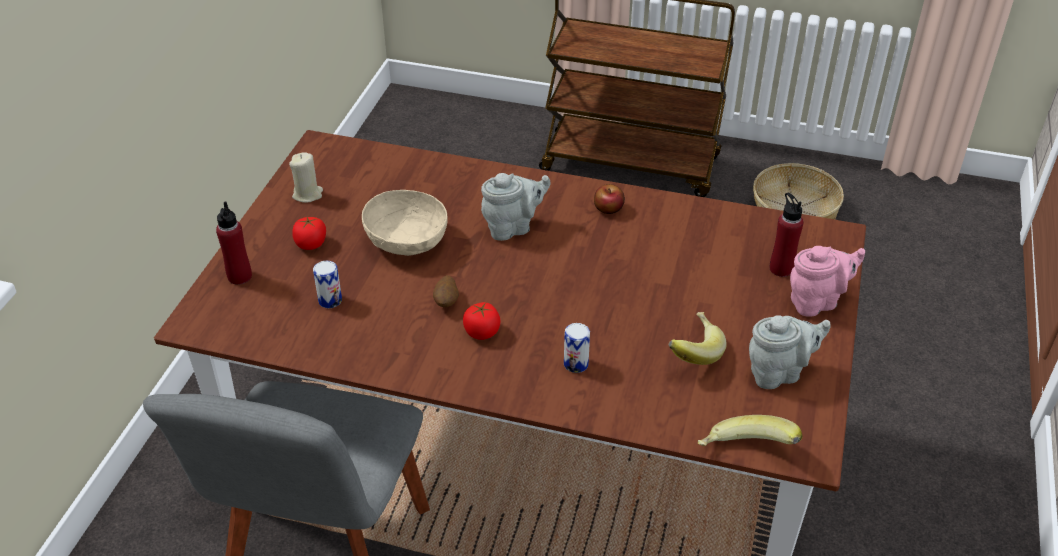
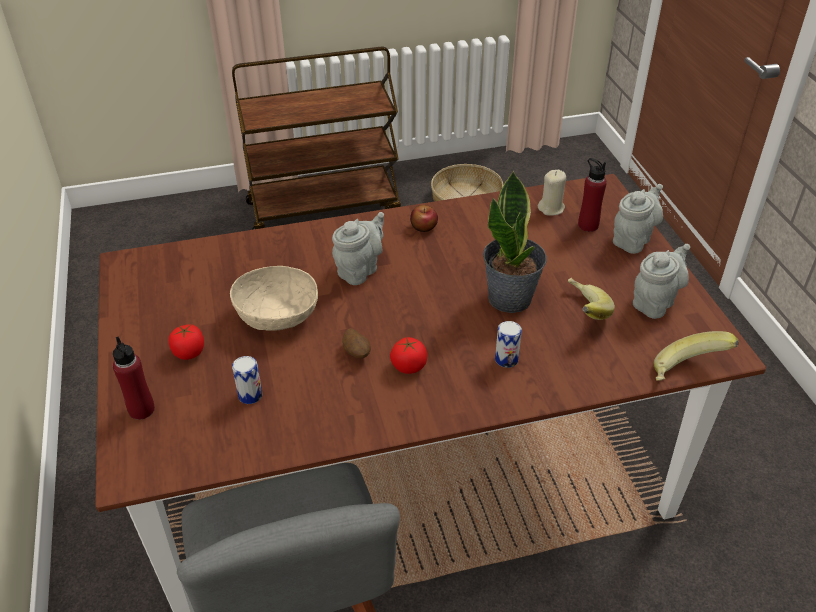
camera: 30 degrees left, 0 degrees up
beige candle [289,152,323,203] -> beige candle moved to [538,170,566,216]
pink teapot [790,246,865,317] -> grey teapot [613,184,663,254]
none -> potted plant [483,171,547,313]

